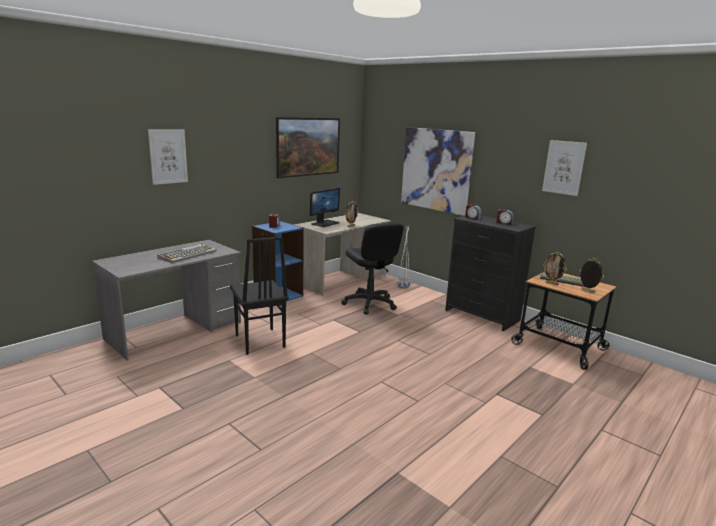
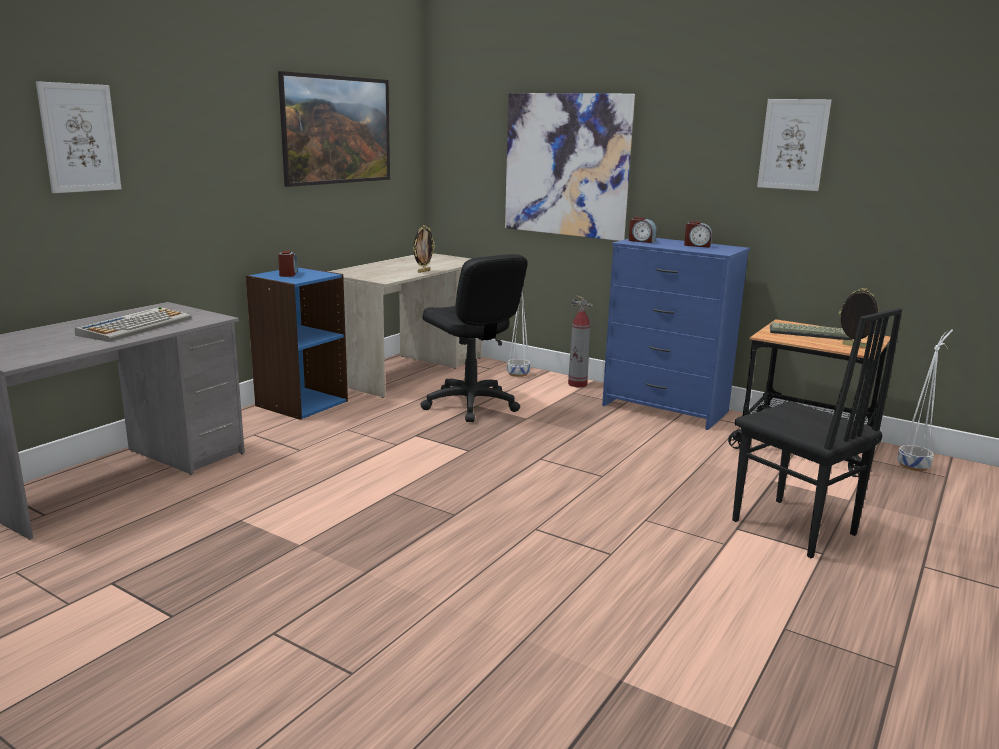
camera: 10 degrees left, 0 degrees up
black chair [230,237,289,355] -> black chair moved to [732,308,902,559]
monitor [310,187,340,227] -> none
black dresser [445,215,536,331] -> blue dresser [602,238,750,430]
picture frame [543,252,567,285] -> none
none -> fire extinguisher [568,295,593,387]
none -> white planter [897,329,953,471]

